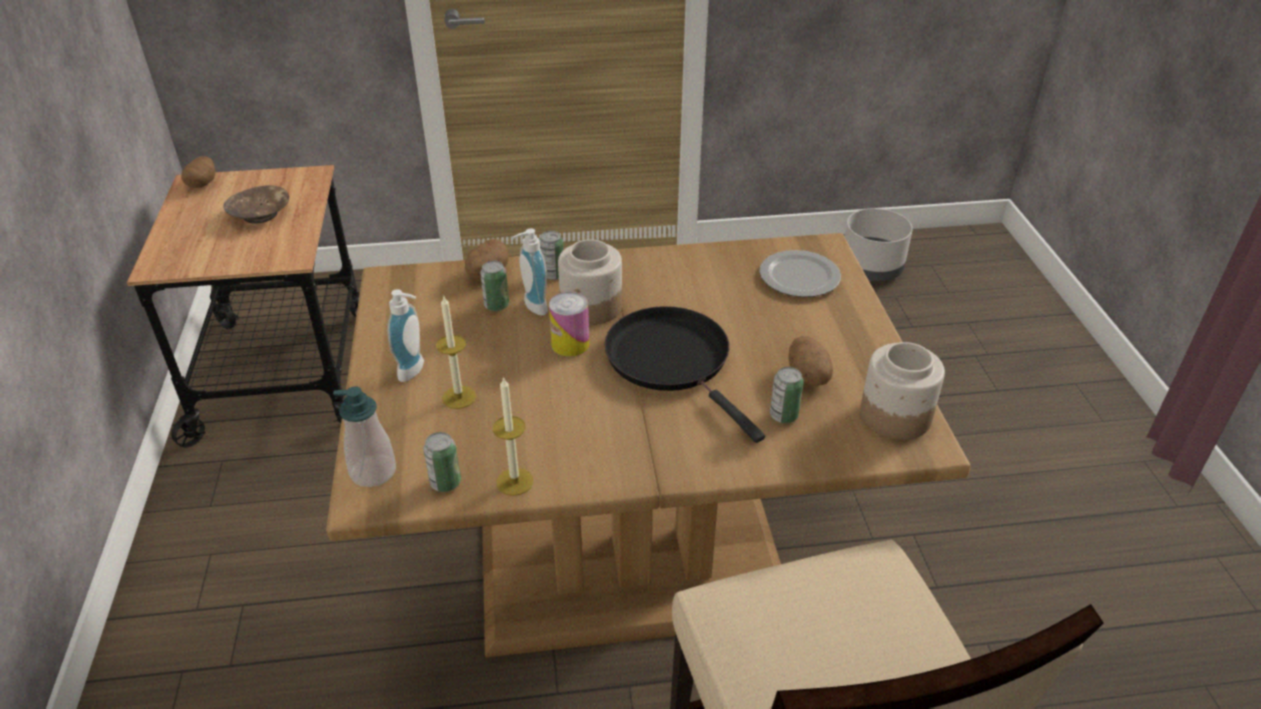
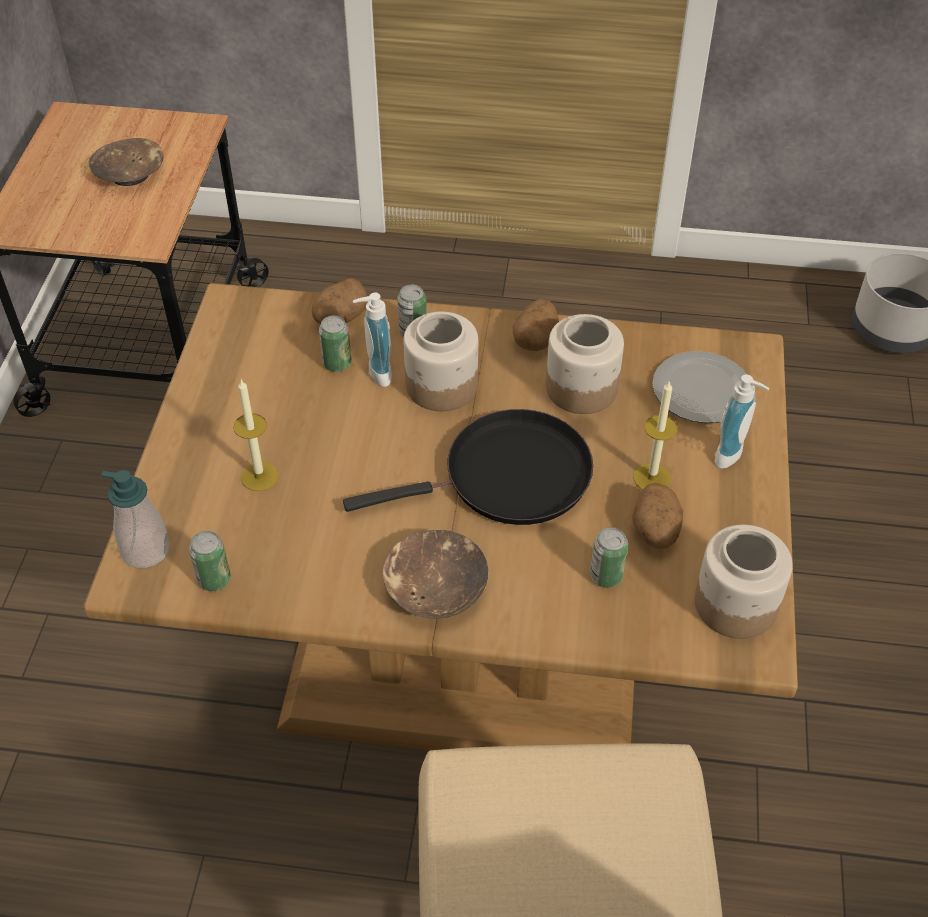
camera: 15 degrees right, 10 degrees up
potato [181,156,215,188] -> potato moved to [513,299,559,351]
soap dispenser [387,289,424,382] -> soap dispenser moved to [715,375,770,469]
candle [493,377,534,496] -> candle moved to [634,380,678,490]
can [549,292,590,357] -> none
black frying pan [605,306,765,443] -> black frying pan turned 90 degrees clockwise [343,409,593,525]
none -> brown bowl [383,530,488,619]
none -> jar [546,314,624,414]

